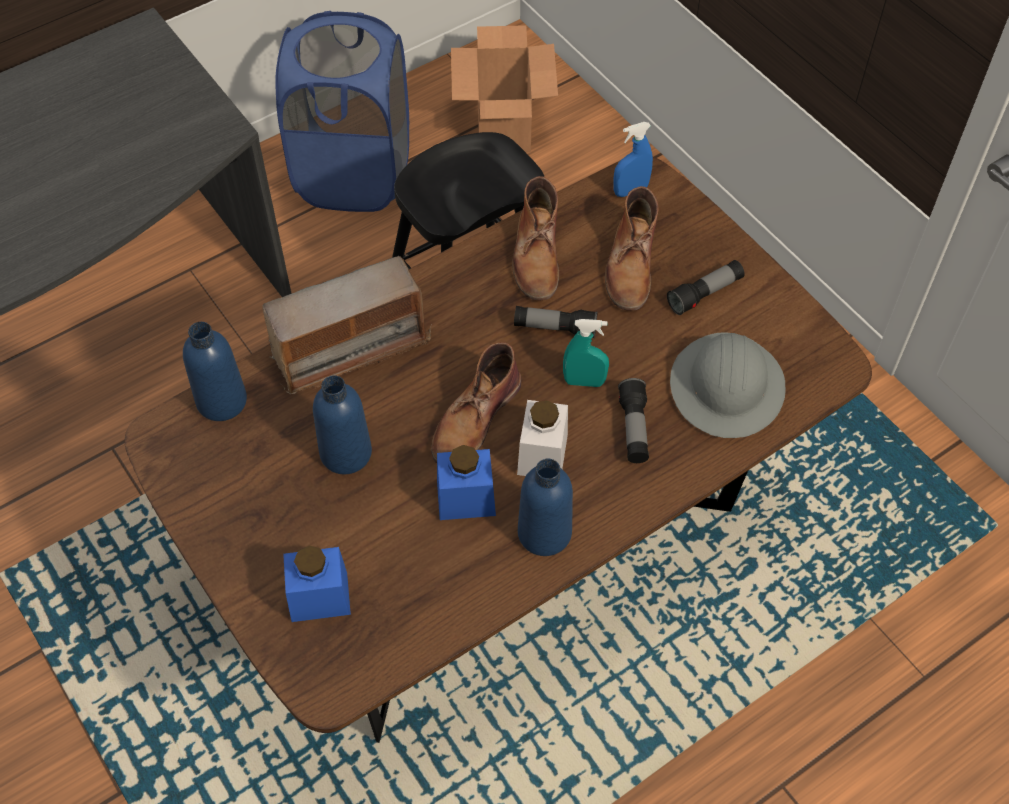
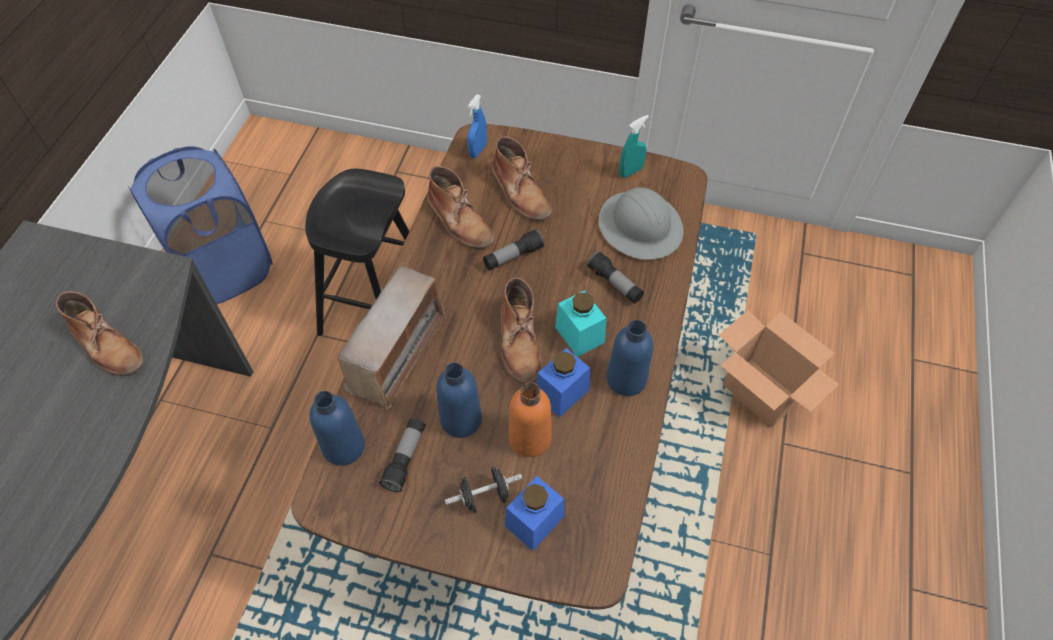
camera: 40 degrees left, 0 degrees up
cardboard box [451,25,558,152] -> cardboard box moved to [719,310,839,427]
white jar [517,400,568,476] -> turquoise jar [555,290,606,357]
turquoise spray bottle [563,319,609,387] -> turquoise spray bottle moved to [619,115,649,178]
flashlight [667,260,745,315] -> flashlight moved to [379,418,425,492]
none -> brown boot [56,291,144,376]
none -> black dumbbell [445,467,523,513]
none -> orange bottle [509,382,552,457]

